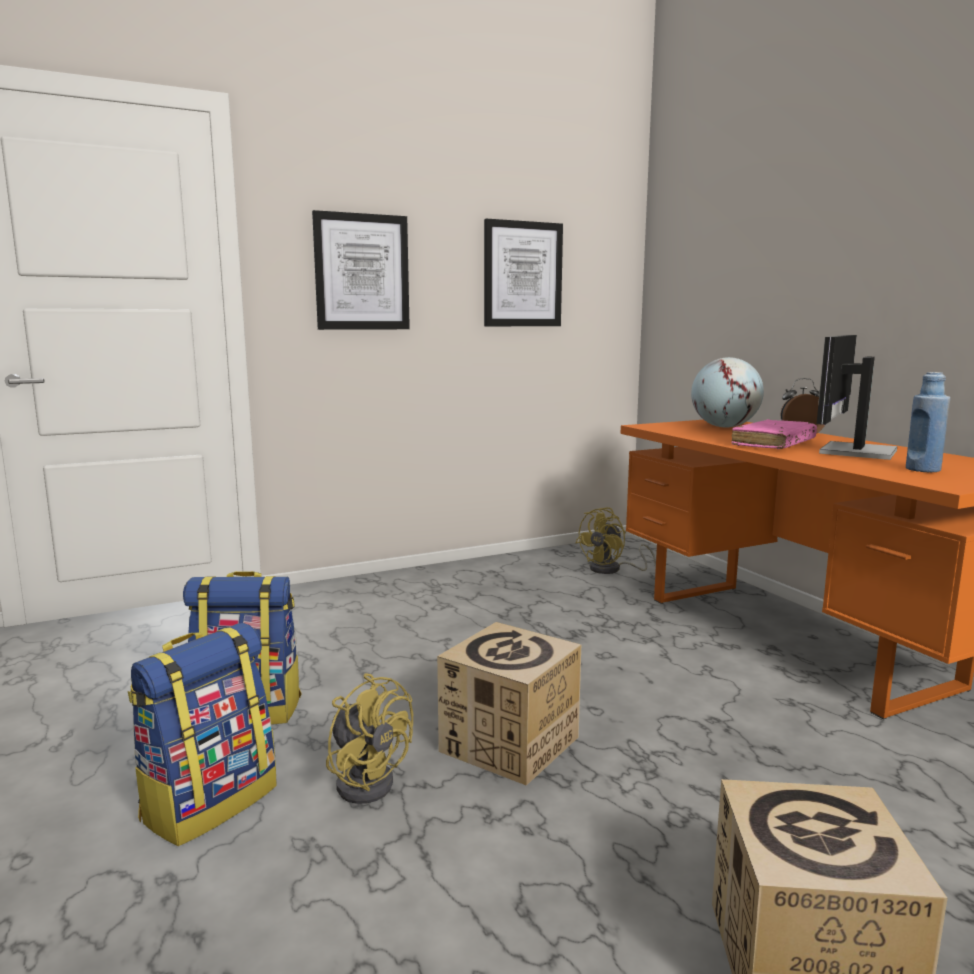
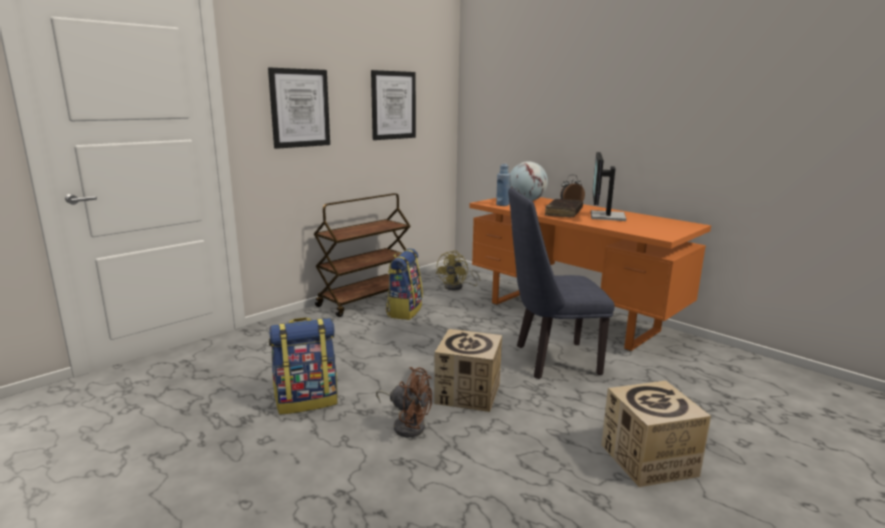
camera: 20 degrees left, 5 degrees up
backpack [128,623,277,846] -> backpack moved to [386,248,423,320]
yellow fan [326,673,413,804] -> brown fan [376,367,432,437]
pink book [732,419,817,449] -> brown book [545,199,583,218]
blue bottle [906,372,950,472] -> blue bottle moved to [496,164,511,206]
none -> brown cart [314,193,411,317]
none -> blue chair [508,188,615,379]

